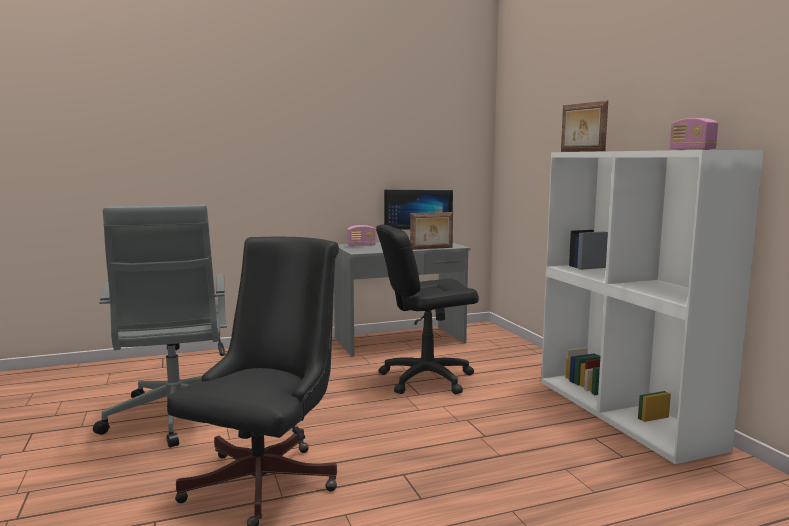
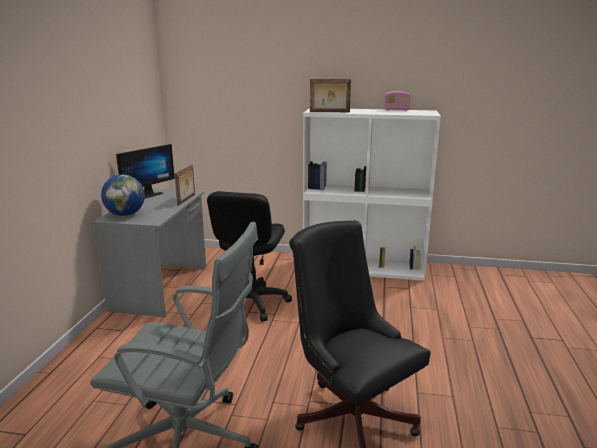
camera: 60 degrees left, 10 degrees up
radio [347,225,376,247] -> globe [101,175,145,216]

